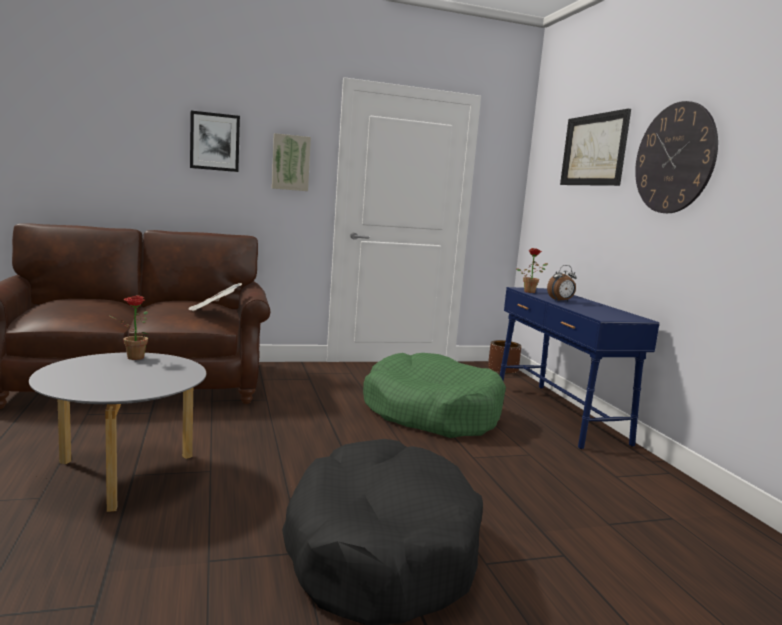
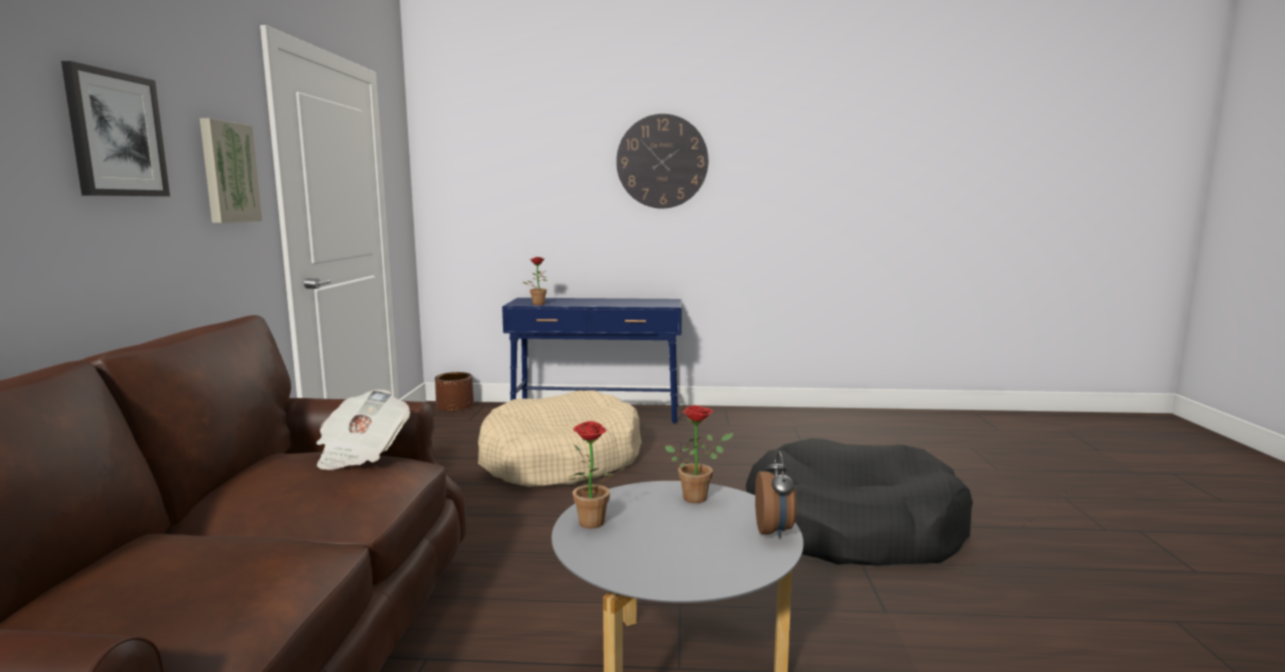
camera: 70 degrees left, 0 degrees up
green dog bed [363,353,506,438] -> beige dog bed [478,390,641,487]
alarm clock [547,265,577,301] -> alarm clock moved to [755,451,797,539]
picture [560,109,631,186] -> none
none -> potted plant [665,405,733,503]

